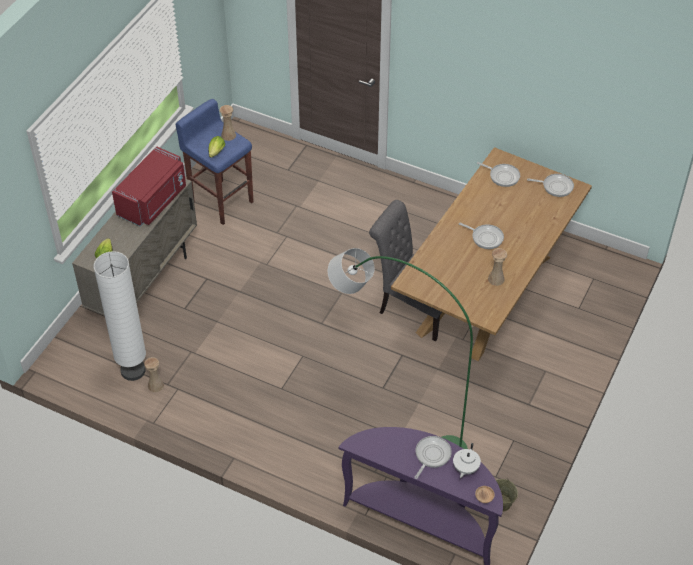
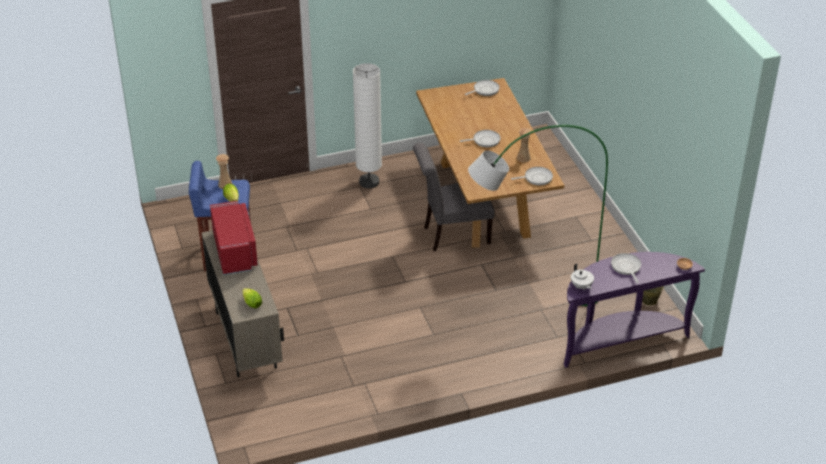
camera: 45 degrees left, 10 degrees down
white floor lamp [94,251,146,381] -> white floor lamp moved to [353,63,382,188]
beige vase [144,357,164,392] -> none
white teapot [453,443,481,478] -> white teapot moved to [571,264,594,290]
frying pan [477,162,520,187] -> frying pan moved to [511,167,553,185]

